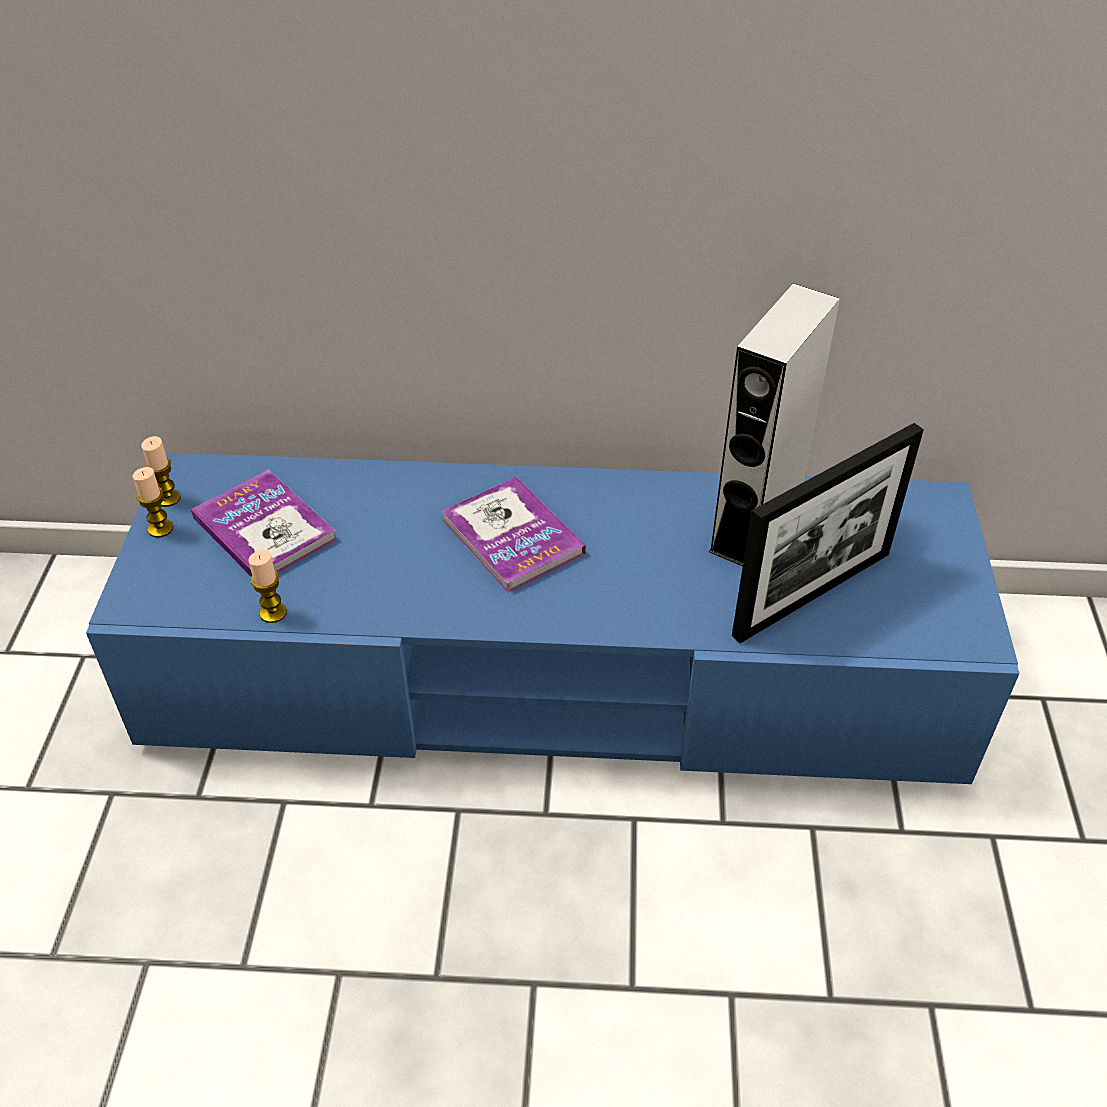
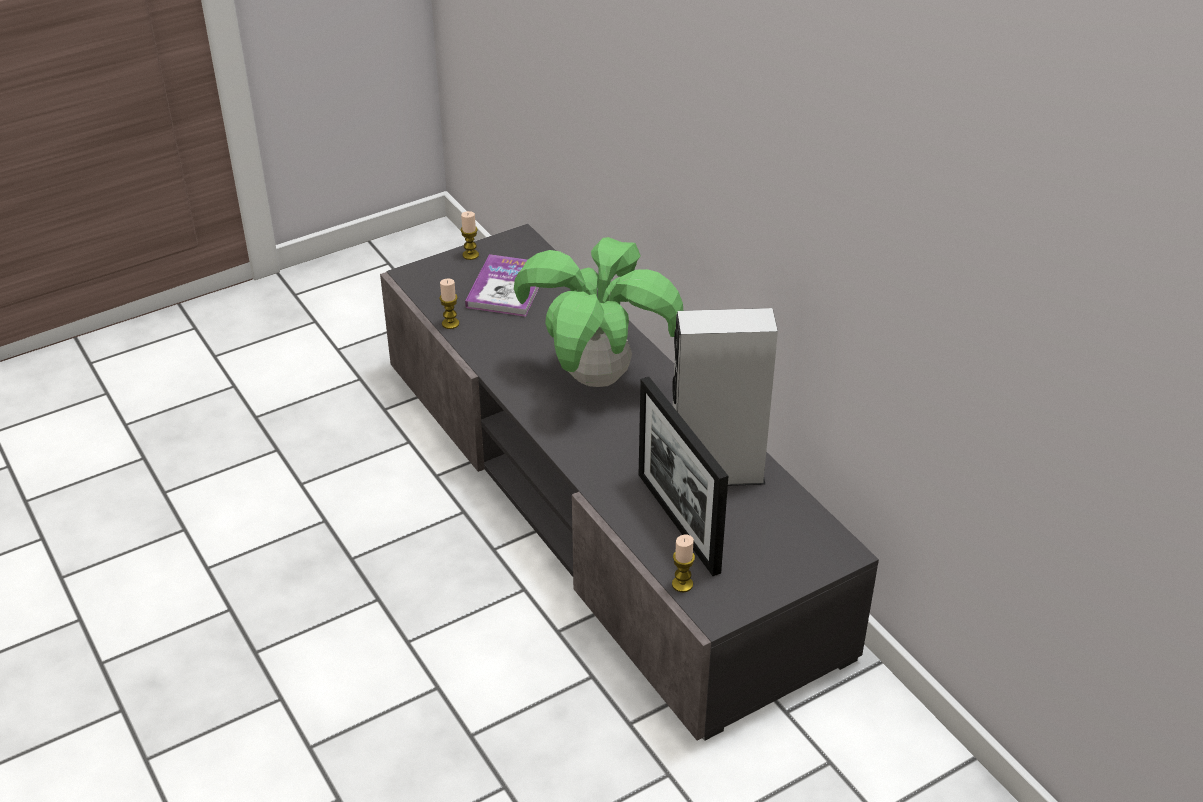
camera: 55 degrees right, 5 degrees down
blue tv stand [86,452,1020,784] -> grey tv stand [380,224,879,741]
candle [141,436,181,507] -> candle moved to [672,535,695,592]
book [441,477,586,593] -> potted plant [514,237,684,387]
picture frame [732,423,924,643] -> picture frame turned 45 degrees clockwise [639,377,728,576]

